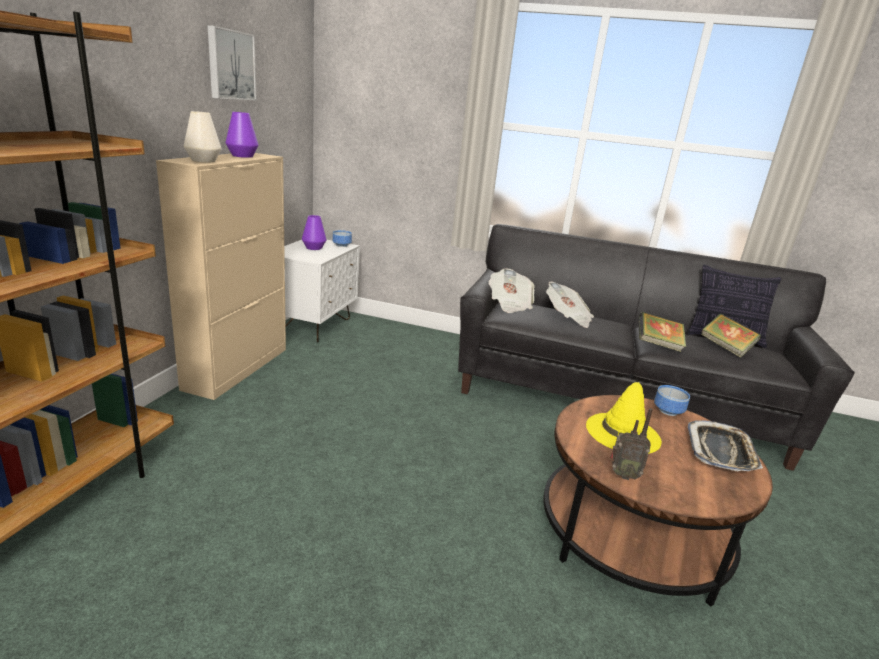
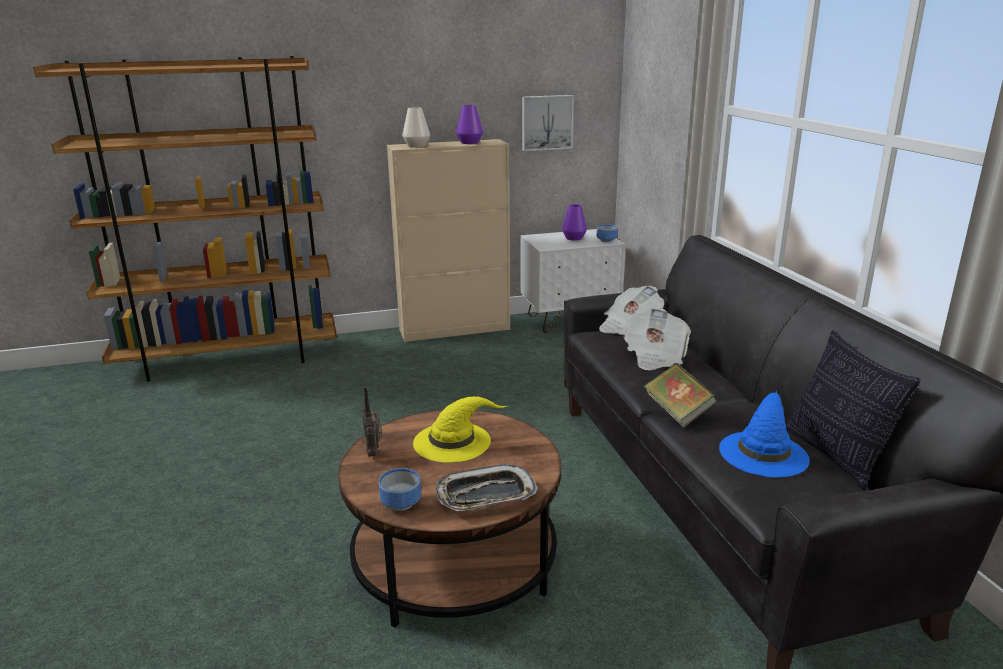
camera: 60 degrees right, 0 degrees up
picture [207,25,257,101] -> picture moved to [522,95,574,151]
bowl [654,385,690,416] -> bowl moved to [379,468,421,511]
book [701,313,761,358] -> blue hat [719,391,810,477]

